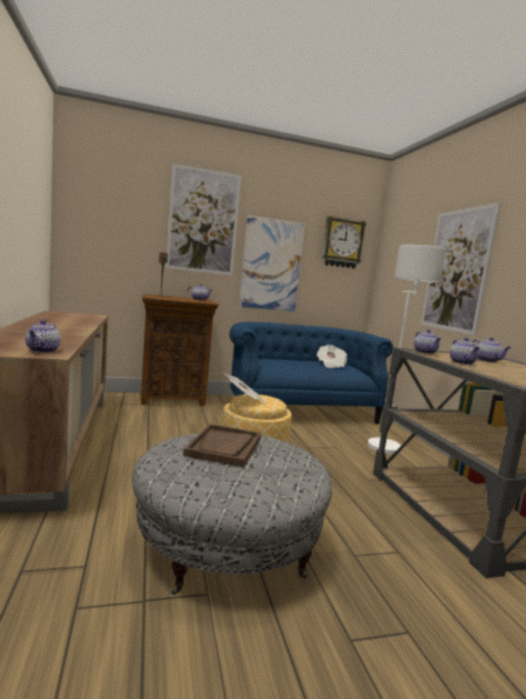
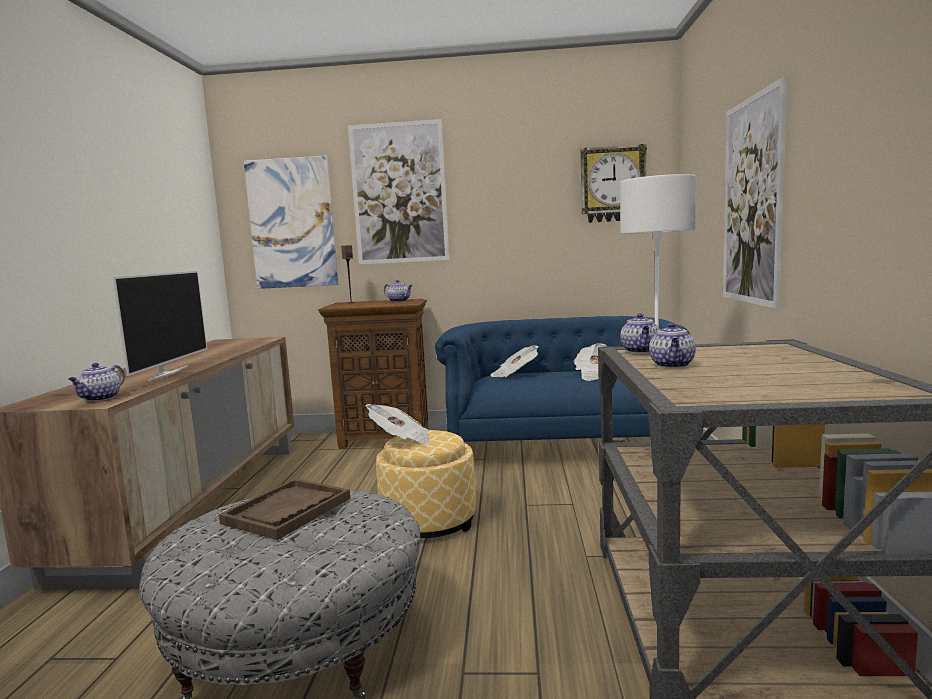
camera: 20 degrees right, 0 degrees up
picture [239,216,305,312] -> picture moved to [244,155,338,289]
teapot [472,337,511,363] -> none
none -> television [112,271,207,381]
none -> newspaper [490,345,538,377]

